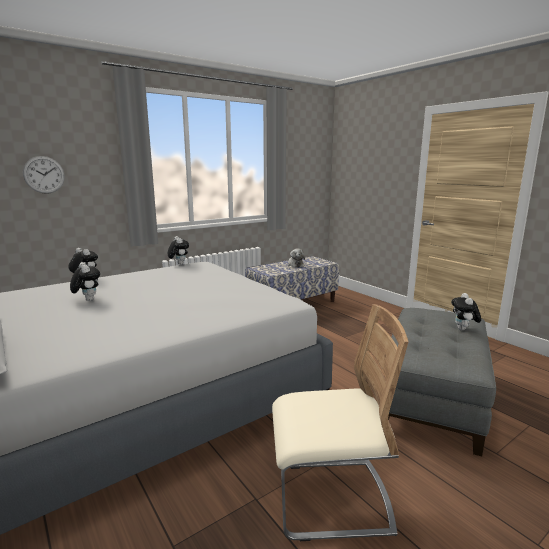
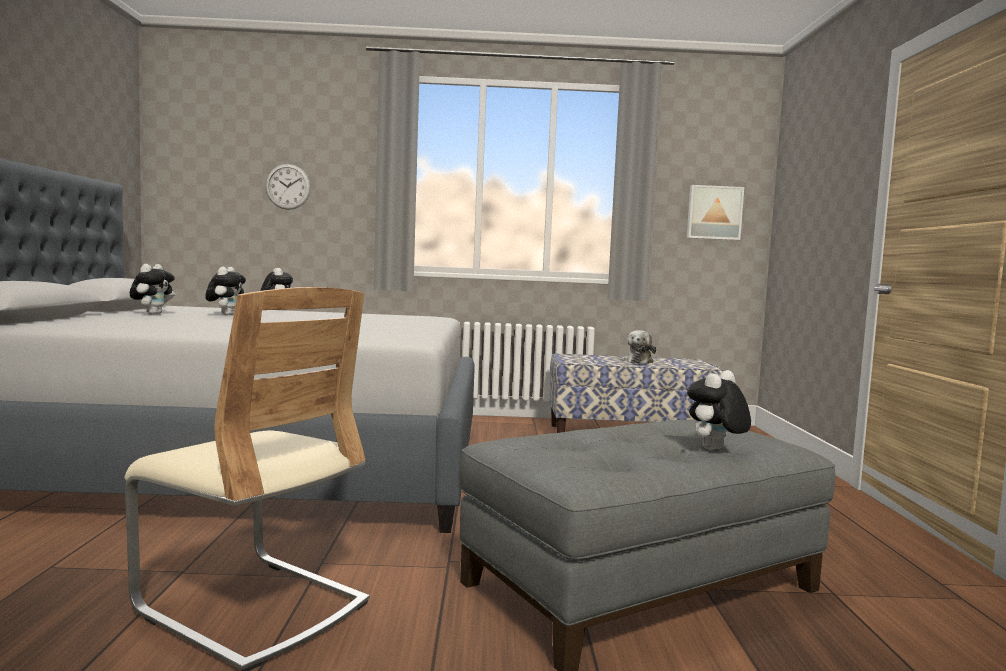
camera: 35 degrees right, 10 degrees down
plush toy [168,236,189,265] -> plush toy moved to [130,264,175,314]
none -> picture [687,185,744,240]

